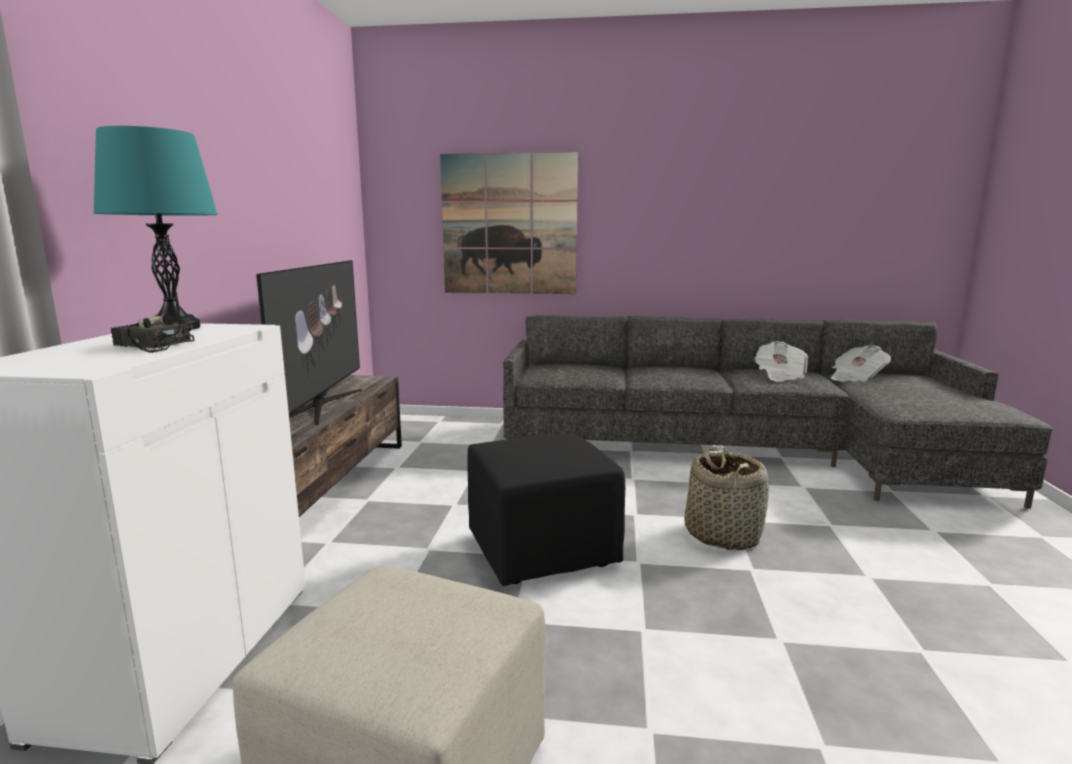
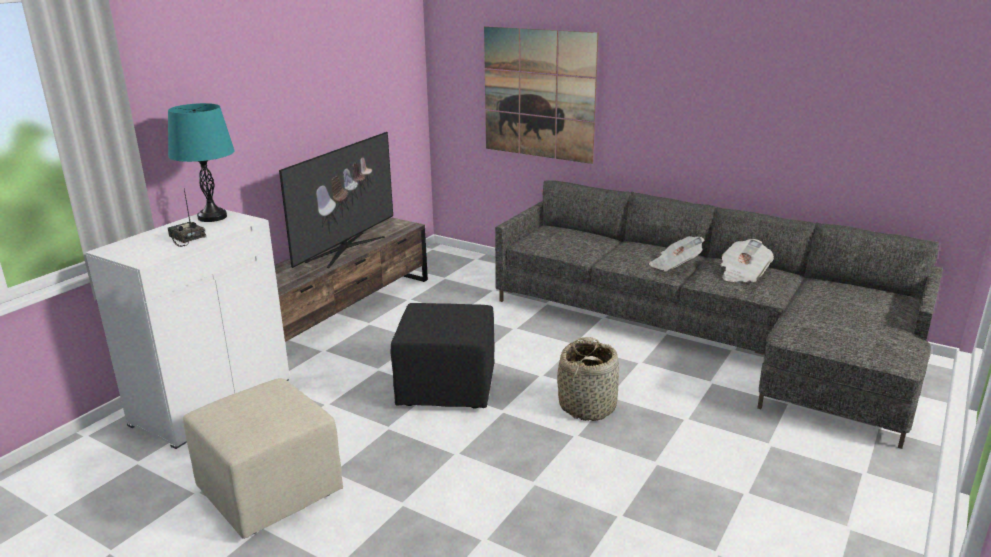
camera: 25 degrees right, 10 degrees up
newspaper [831,345,891,382] -> newspaper moved to [649,236,705,272]

